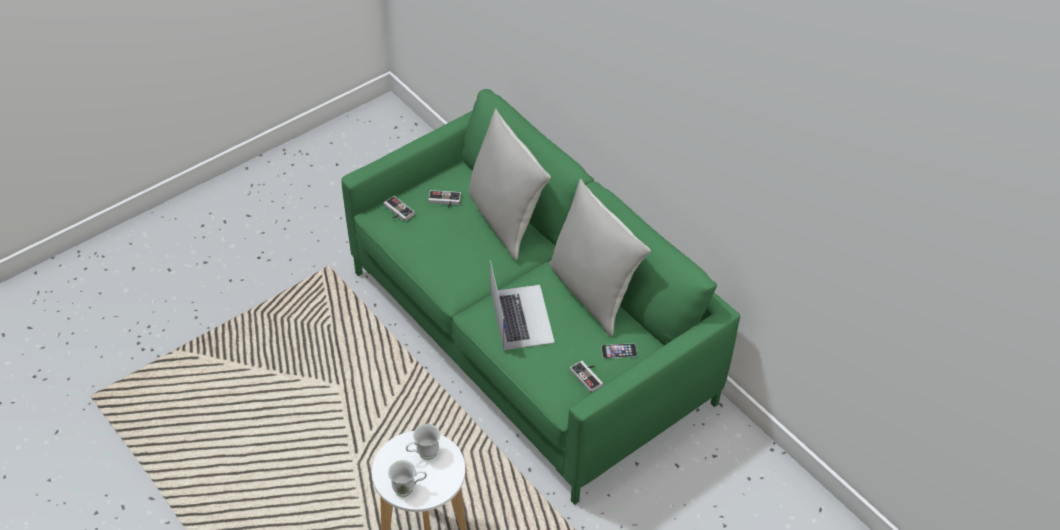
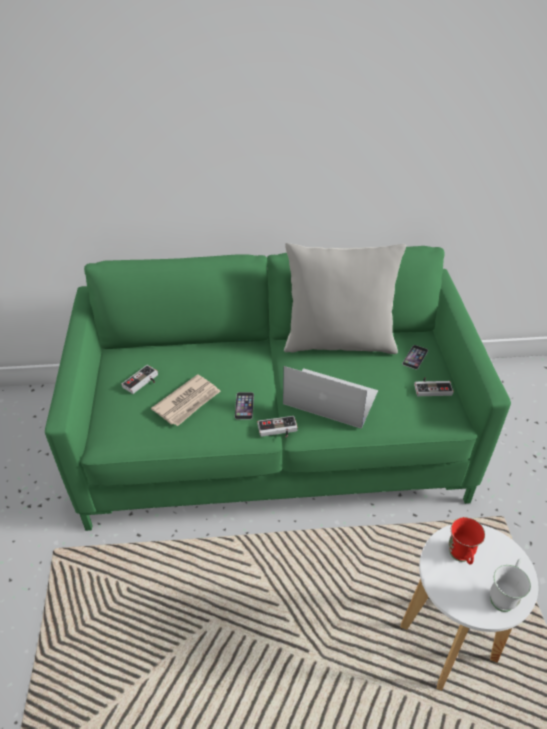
camera: 55 degrees left, 5 degrees down
game controller [384,196,415,222] -> game controller moved to [257,416,298,438]
white mug [406,424,440,460] -> red mug [448,517,485,565]
grey pillow [468,108,551,260] -> none
none -> newspaper [151,374,221,426]
none -> phone [235,392,254,419]

